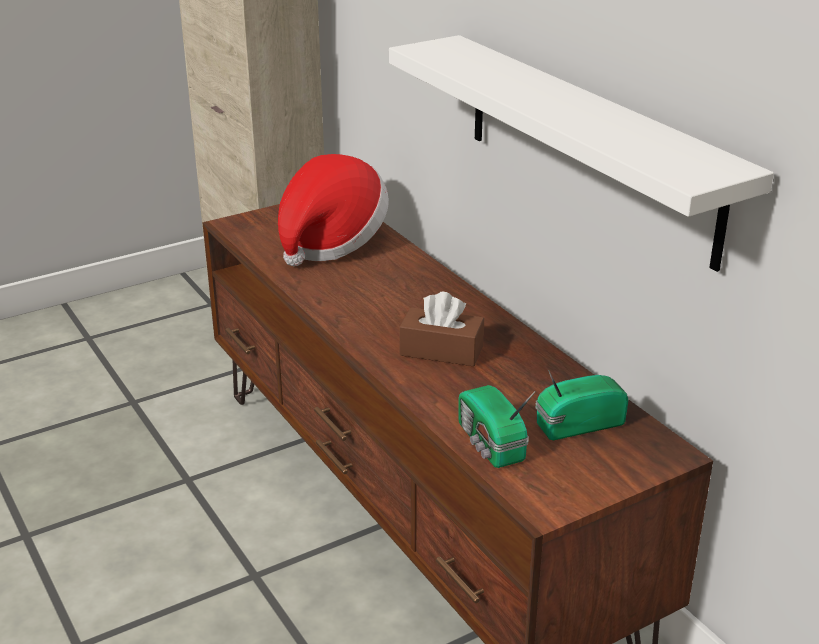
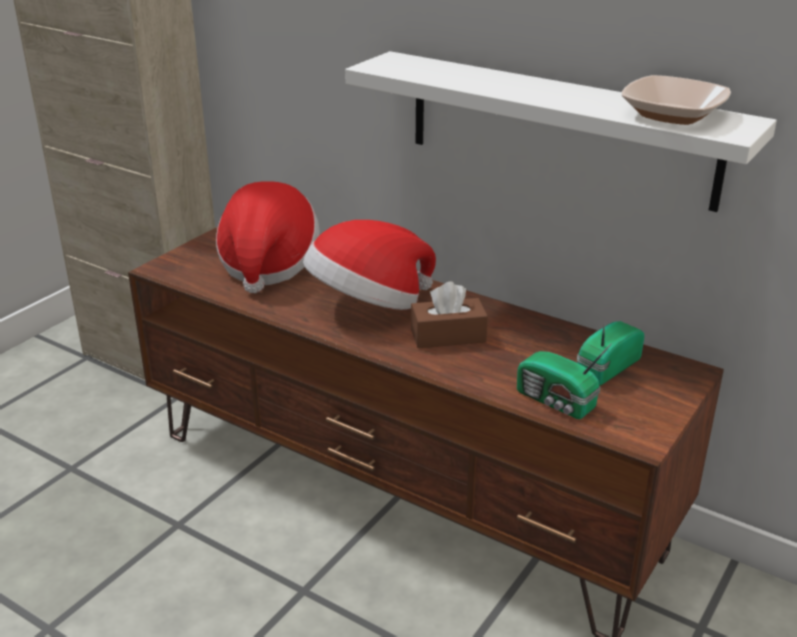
camera: 25 degrees left, 0 degrees up
none -> hat [303,220,436,310]
none -> bowl [622,75,731,125]

